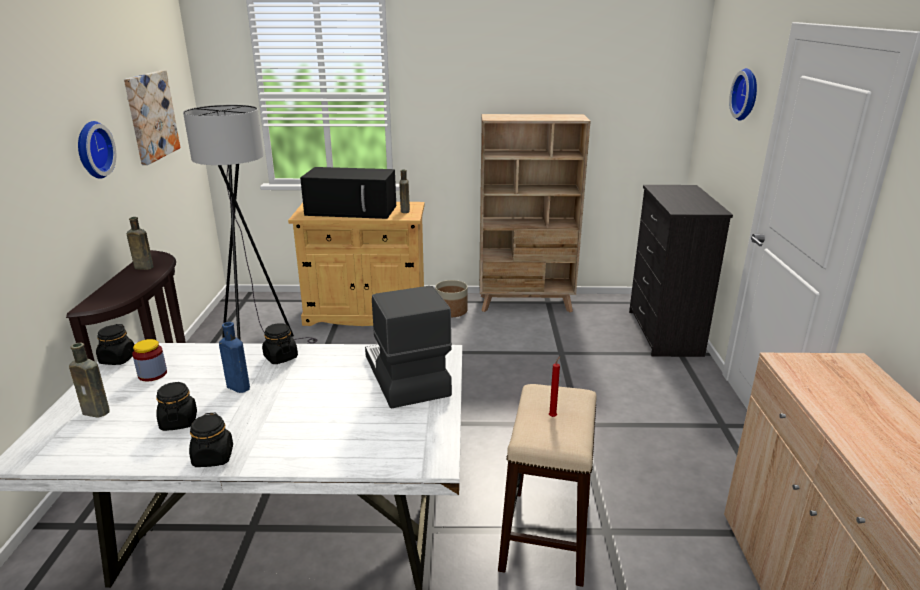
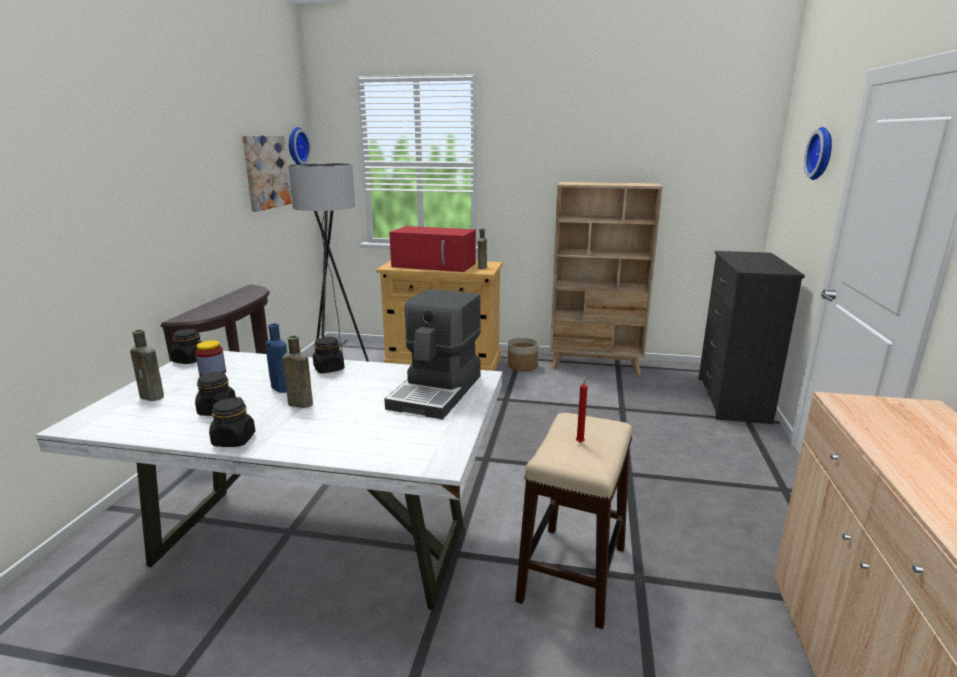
camera: 10 degrees right, 5 degrees down
wall clock [78,121,116,179] -> wall clock moved to [289,127,311,164]
brown bottle [126,217,154,270] -> brown bottle moved to [282,335,313,408]
black microwave [300,167,396,219] -> red microwave [389,226,476,272]
coffee machine [365,286,452,409] -> coffee machine turned 150 degrees counterclockwise [384,289,481,419]

